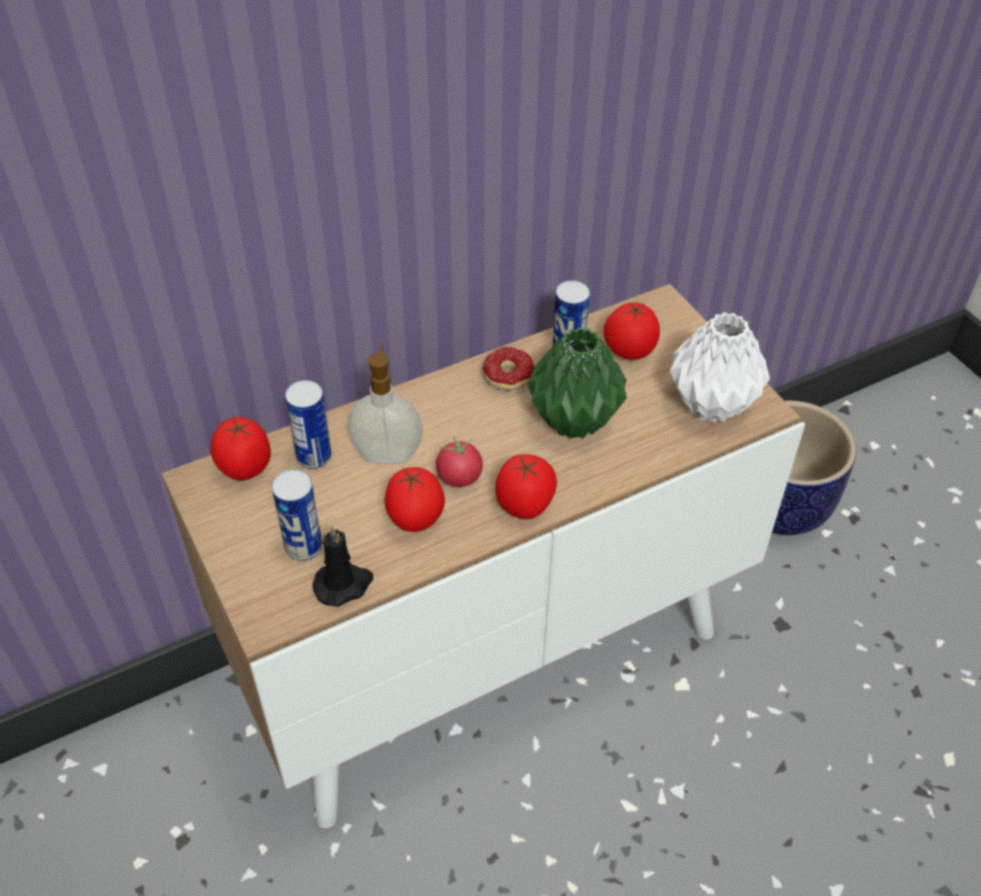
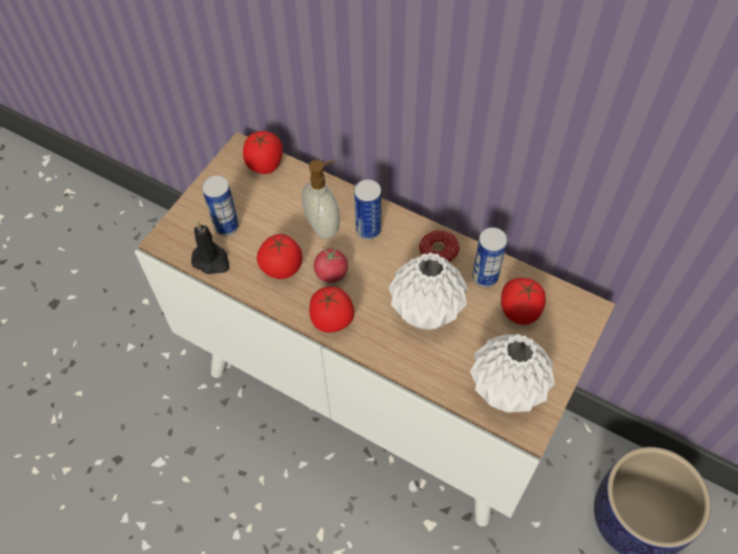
camera: 60 degrees right, 10 degrees up
can [285,380,332,469] -> can moved to [354,180,381,240]
green vase [527,327,627,439] -> white vase [389,252,468,330]

